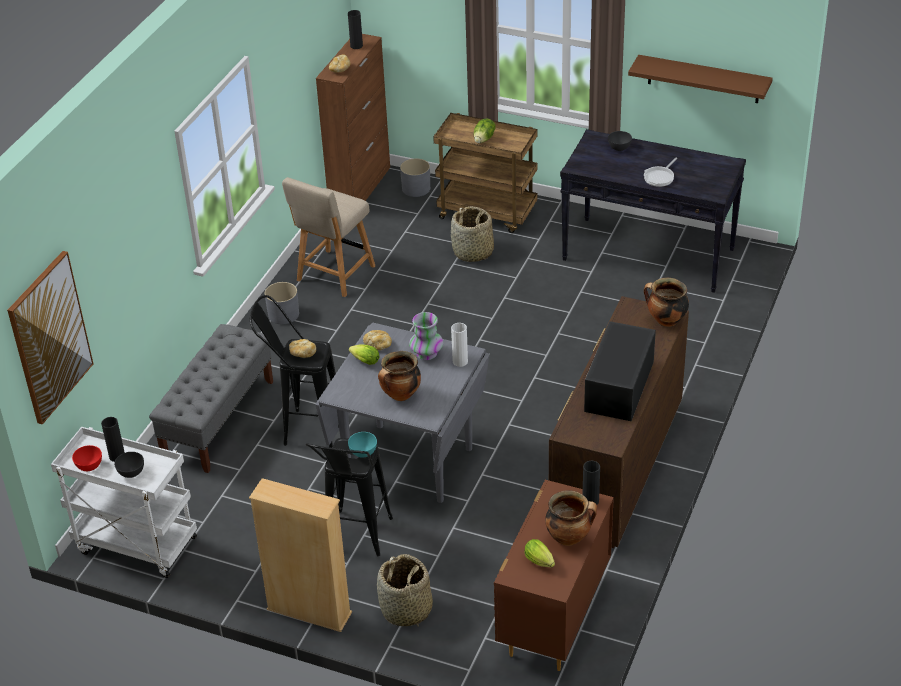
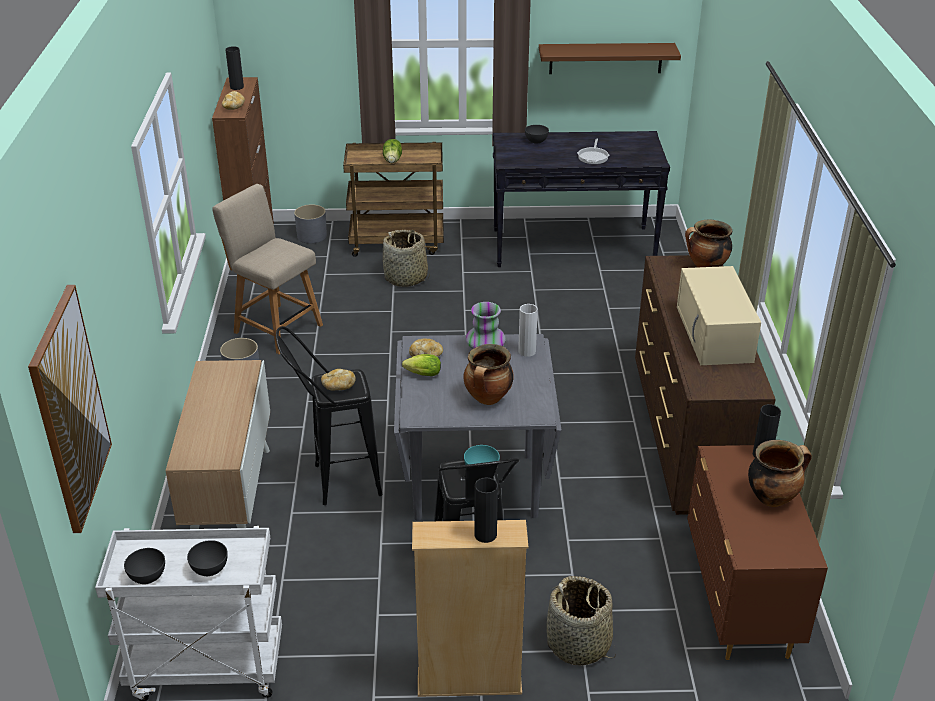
camera: 25 degrees left, 5 degrees down
red bowl [72,445,102,471] -> grey bowl [124,548,165,584]
black vase [101,417,125,462] -> black vase moved to [474,477,498,543]
grey bench [149,324,273,473] -> cabinet [165,360,270,529]
beige chair [282,177,375,297] -> beige chair turned 120 degrees clockwise [212,184,323,354]
lettuce [524,539,555,567] -> none
black microwave [584,321,656,421] -> beige microwave [677,266,761,365]

